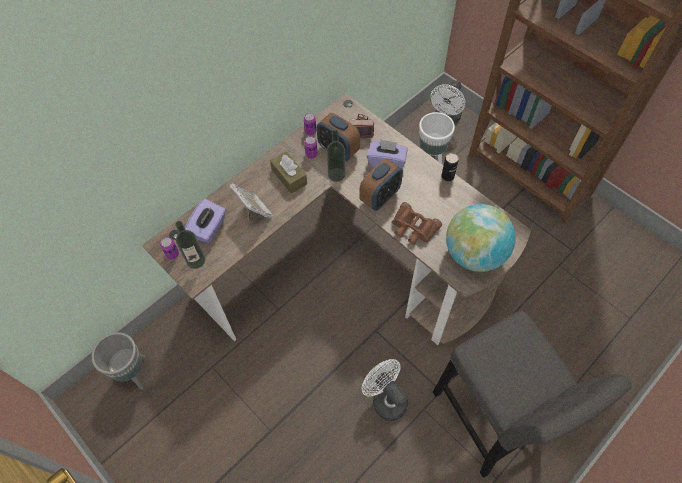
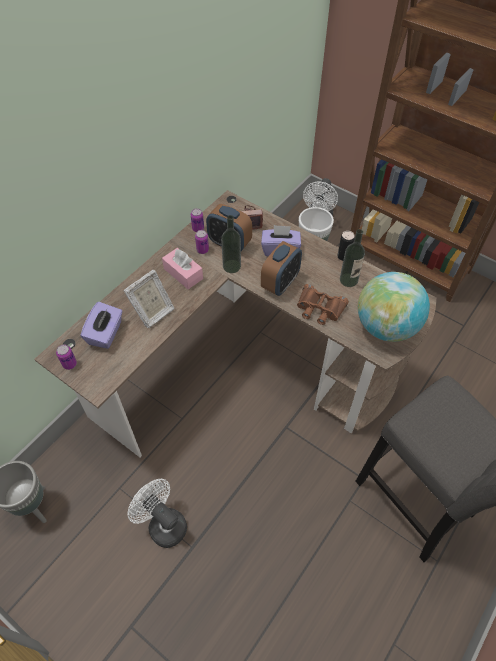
camera: 10 degrees left, 5 degrees down
bottle [175,221,205,269] -> bottle moved to [340,229,365,287]
picture frame [230,183,273,227] -> picture frame turned 90 degrees clockwise [124,269,174,328]
brown tissue box [270,152,307,194] -> pink tissue box [162,248,203,289]
white fan [361,359,408,421] -> white fan moved to [127,479,187,548]

